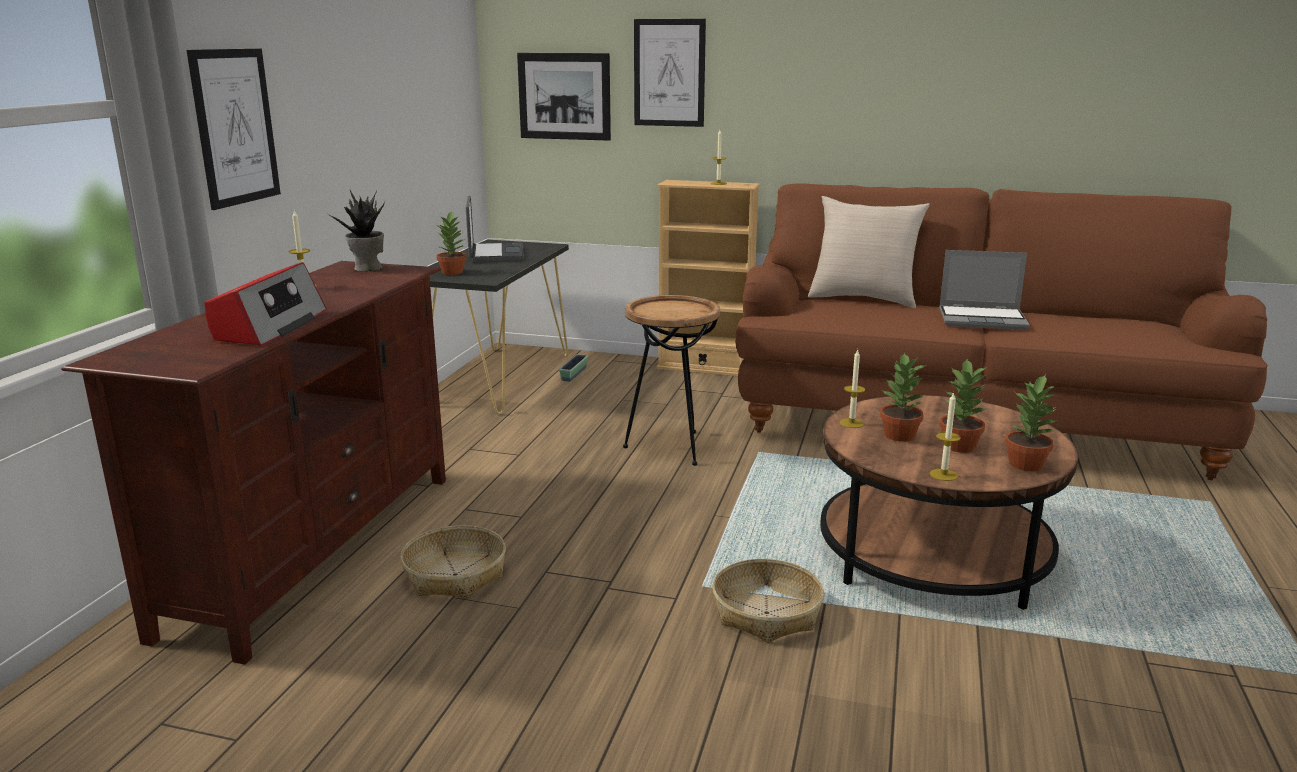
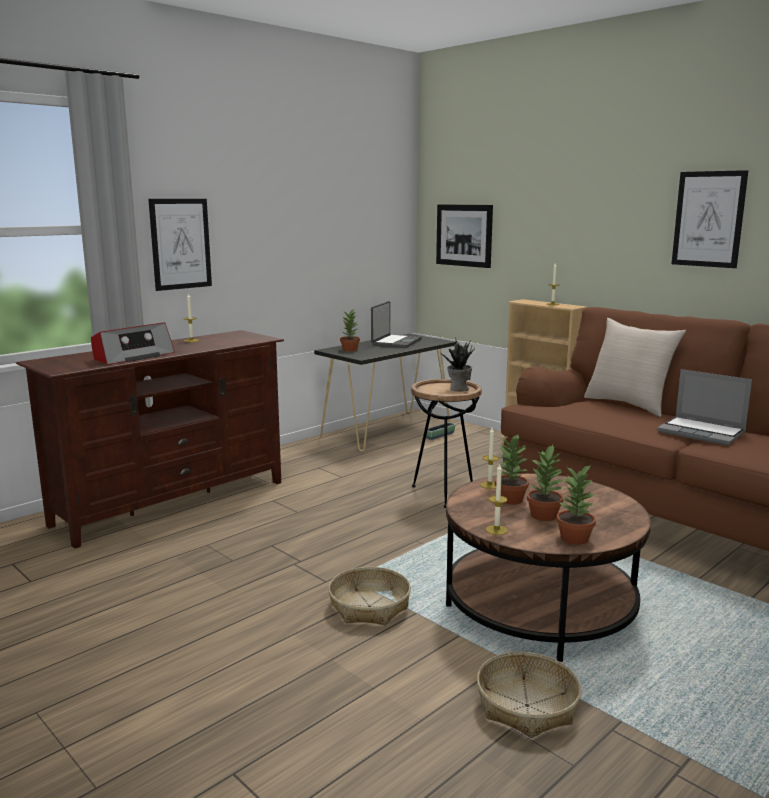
camera: 30 degrees right, 5 degrees down
potted plant [327,190,385,271] -> potted plant moved to [438,337,475,392]
basket [400,525,506,598] -> basket moved to [477,652,581,738]
picture [634,19,706,127] -> picture moved to [672,170,748,268]

